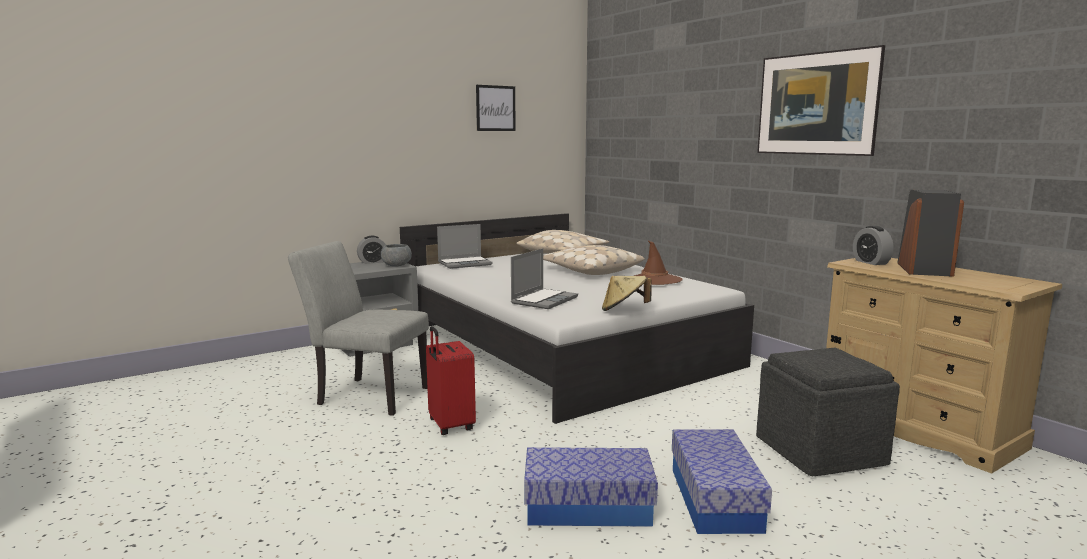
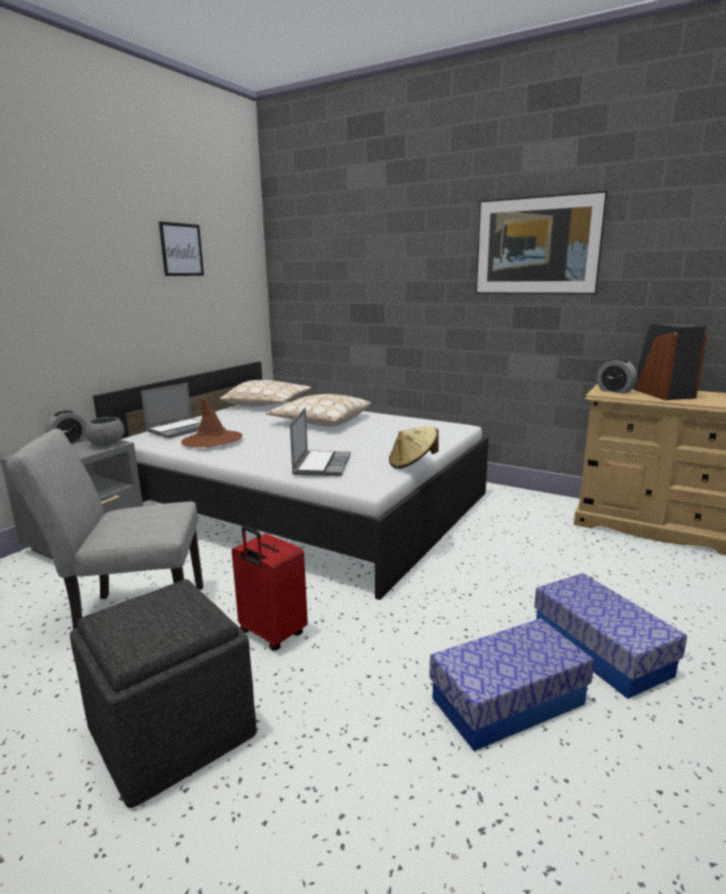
camera: 25 degrees left, 5 degrees up
brown hat [634,240,683,285] -> brown hat moved to [181,398,243,447]
grey ottoman [756,348,900,476] -> grey ottoman moved to [70,579,257,808]

